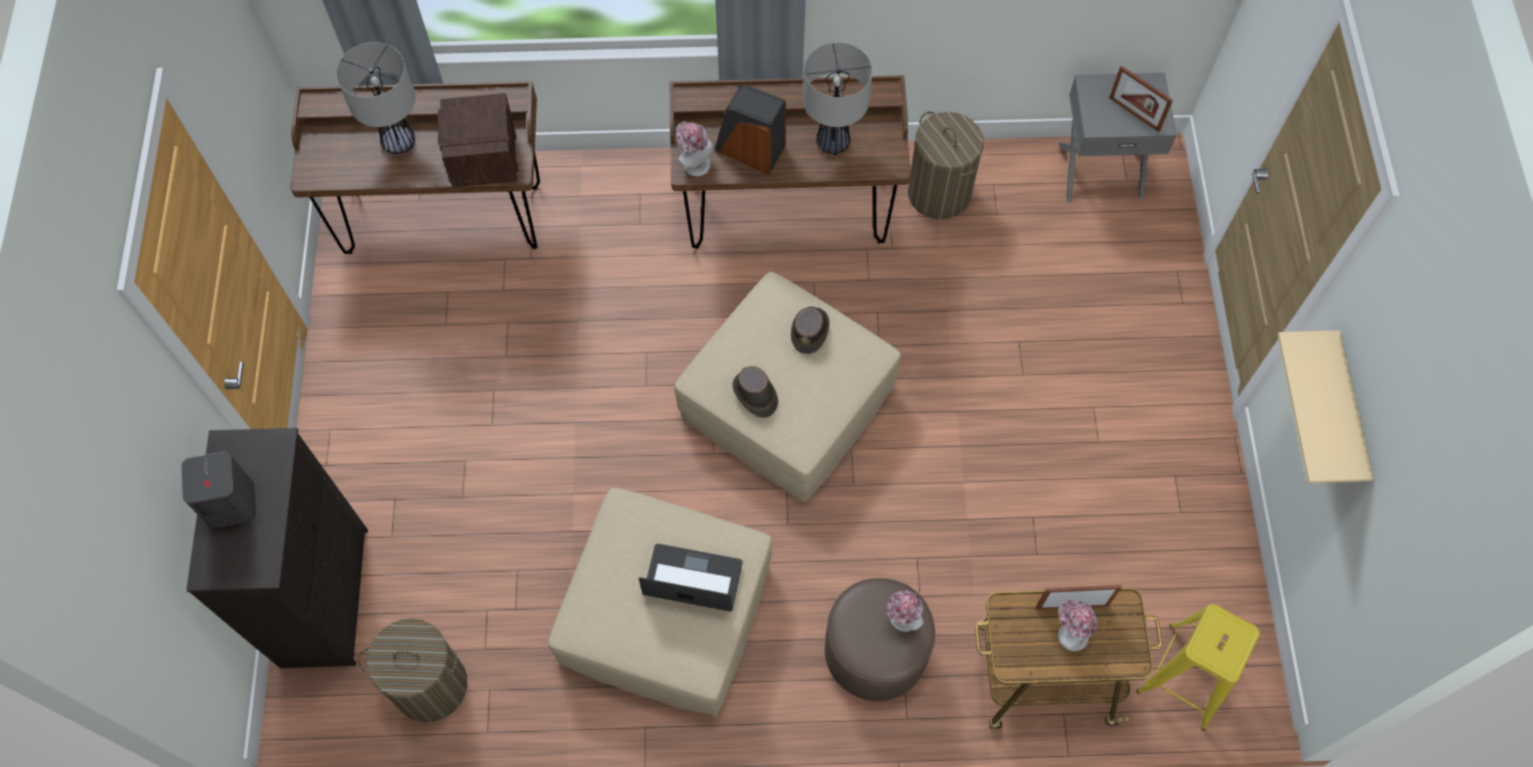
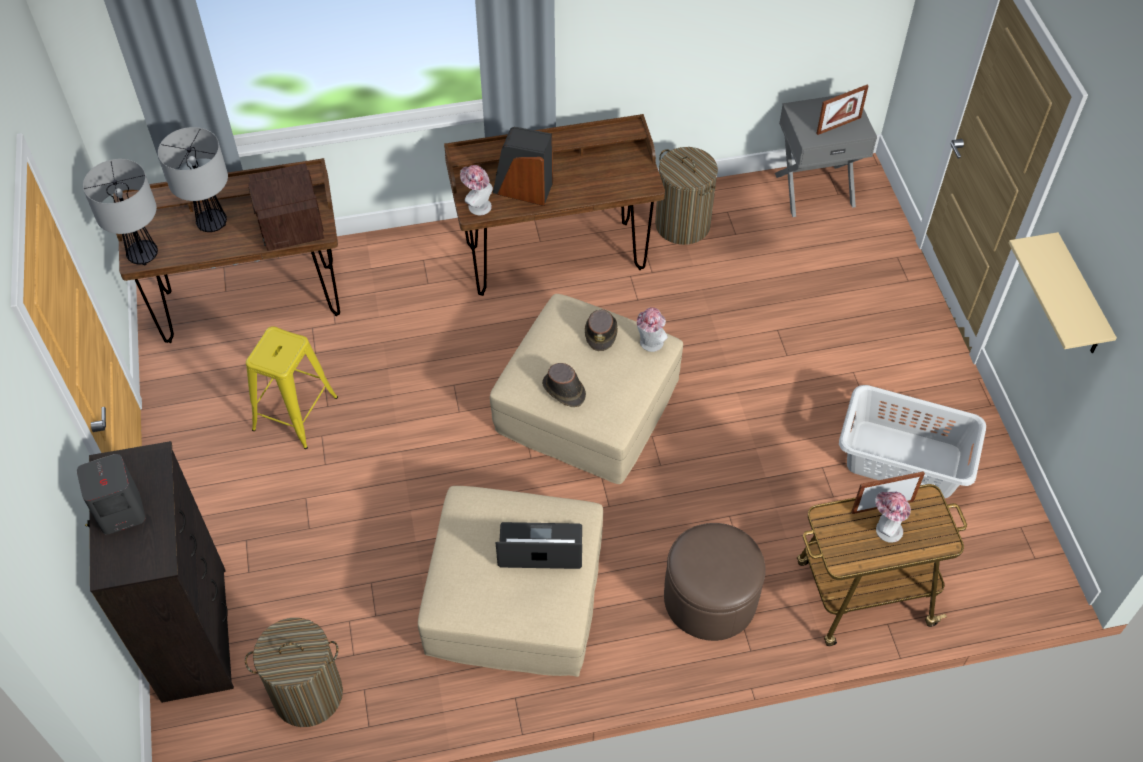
camera: 10 degrees left, 10 degrees down
table lamp [803,42,873,155] -> table lamp moved to [83,159,158,265]
hat [886,590,923,632] -> hat moved to [637,307,668,352]
picture frame [1109,65,1173,132] -> picture frame turned 60 degrees counterclockwise [816,85,868,135]
yellow stool [1137,604,1260,731] -> yellow stool moved to [246,326,338,449]
none -> grey laundry basket [839,385,986,498]

